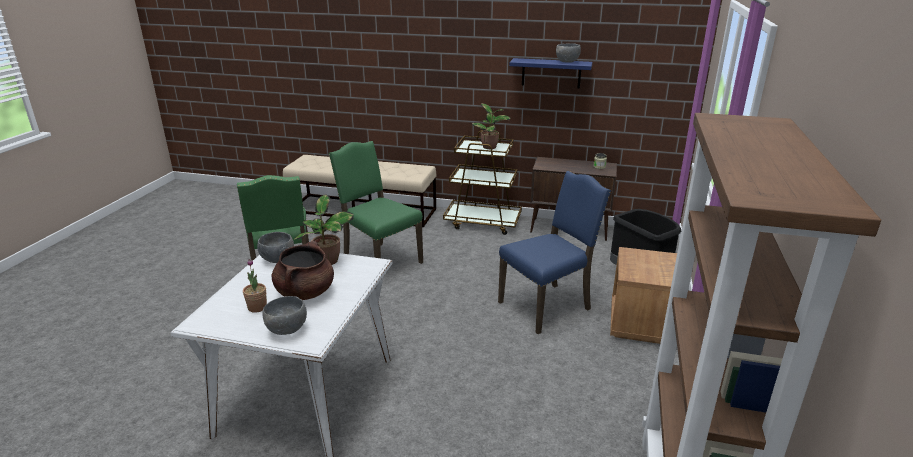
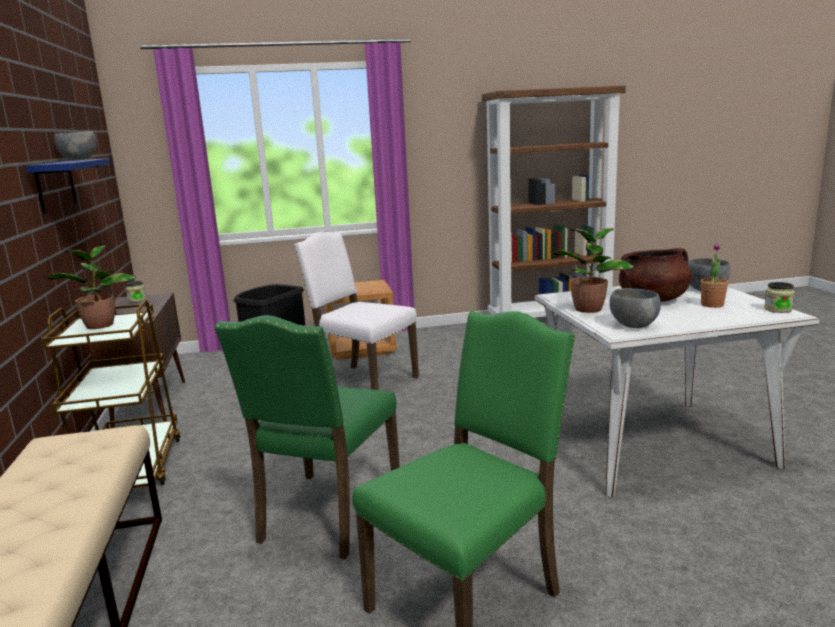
camera: 115 degrees left, 10 degrees down
blue chair [498,171,611,334] -> white chair [293,232,419,390]
none -> jar [764,282,794,313]

